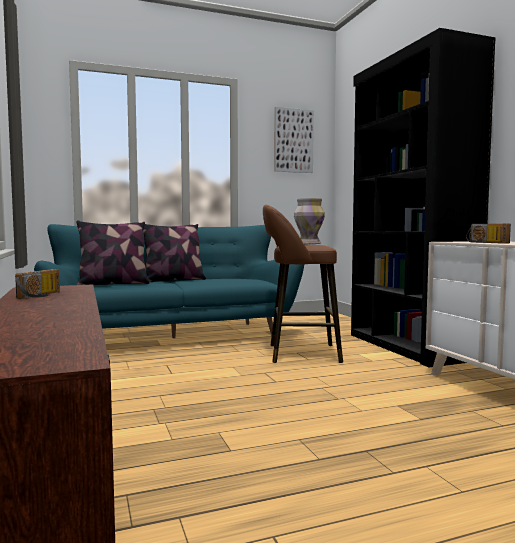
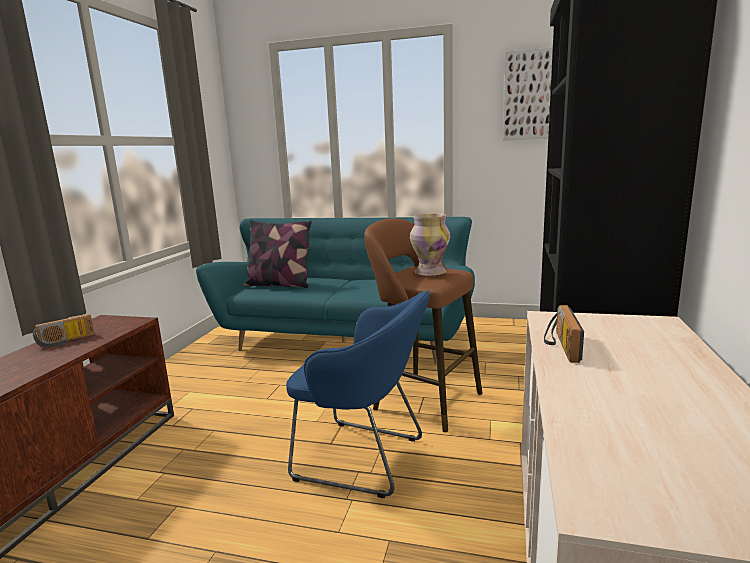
camera: 35 degrees right, 10 degrees up
pillow [143,224,206,282] -> none
none -> blue armchair [286,291,430,498]

